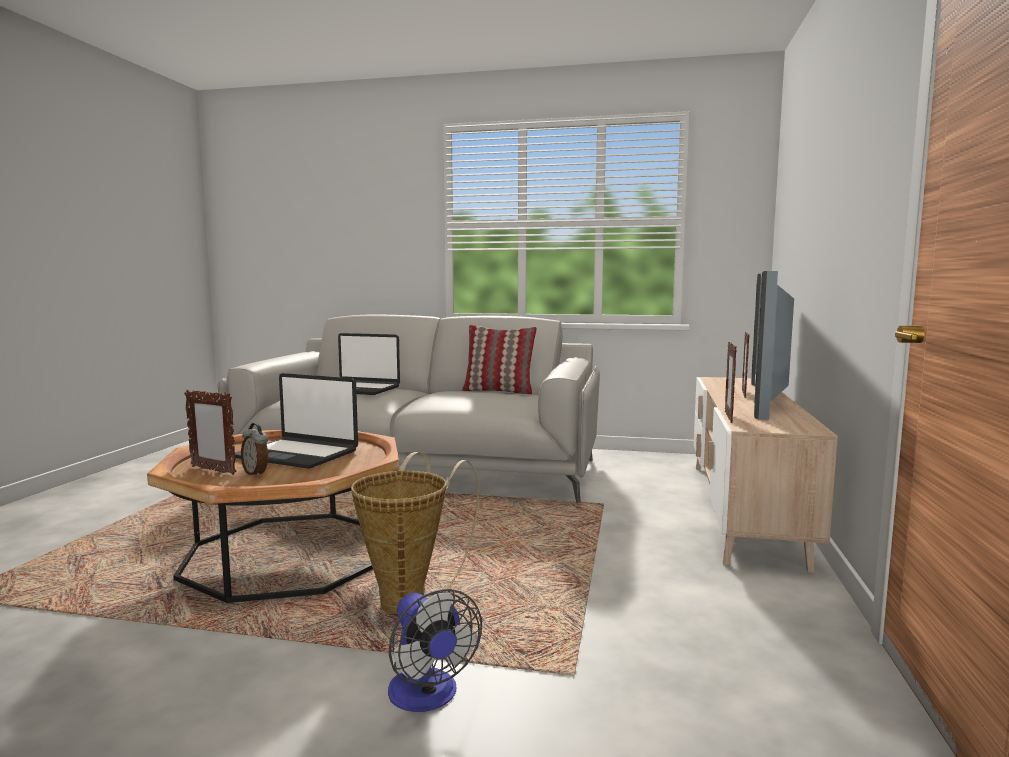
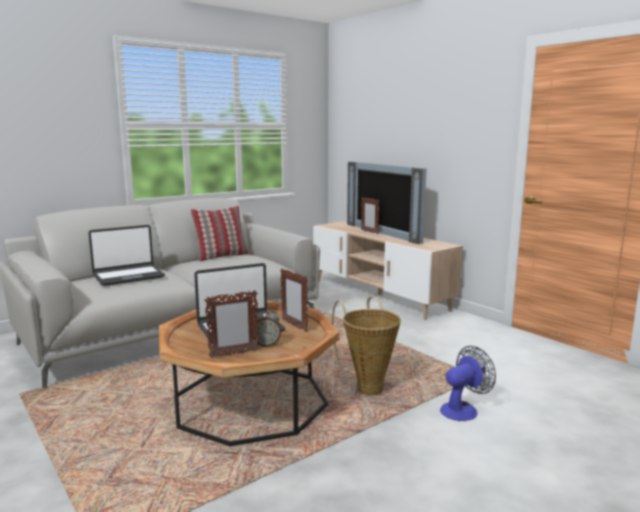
camera: 50 degrees left, 5 degrees up
fan [388,589,482,712] -> fan turned 45 degrees counterclockwise [440,346,496,421]
picture frame [725,342,737,423] -> picture frame moved to [280,268,308,332]

